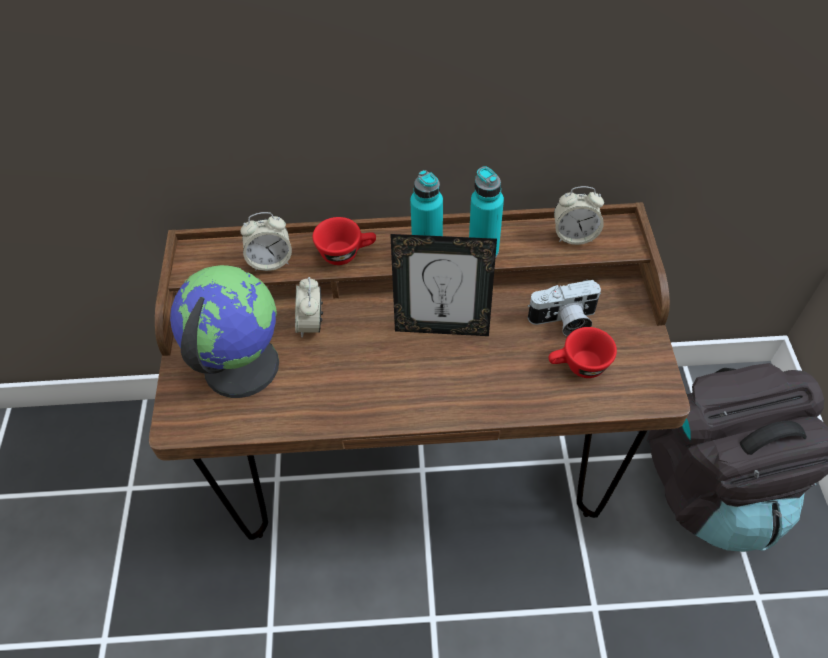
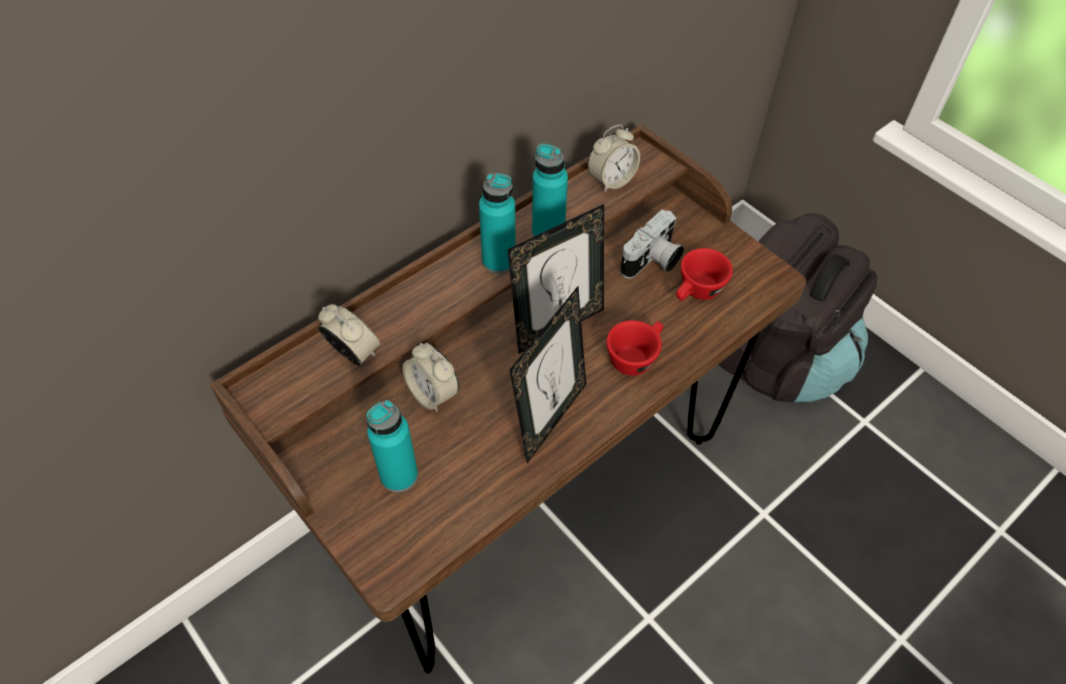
camera: 40 degrees left, 0 degrees up
globe [170,265,279,398] -> turquoise bottle [367,400,418,492]
alarm clock [240,212,292,271] -> alarm clock turned 90 degrees counterclockwise [318,304,380,366]
red cup [313,217,376,265] -> red cup moved to [606,320,664,376]
none -> picture frame [510,286,586,463]

